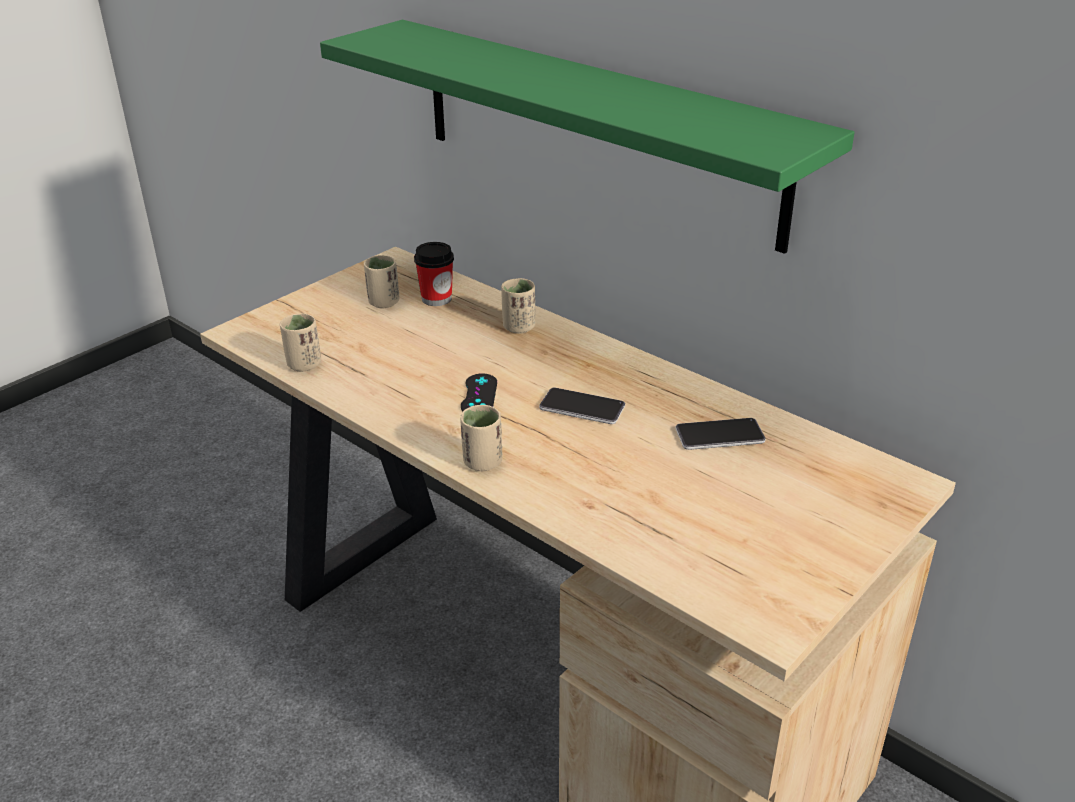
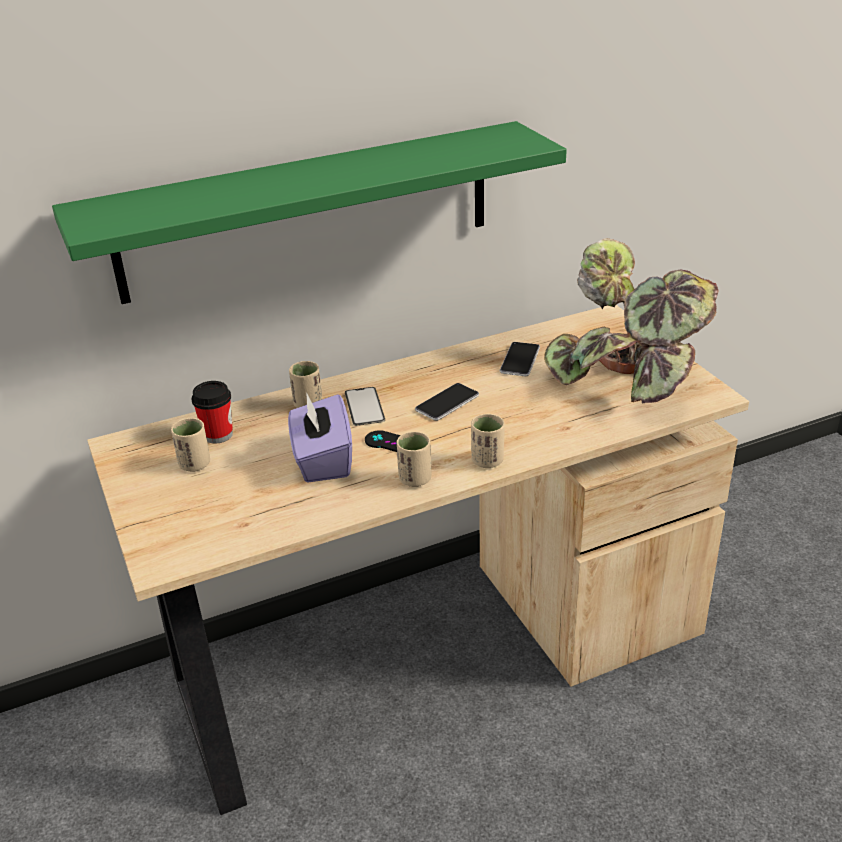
camera: 65 degrees left, 0 degrees up
beige cup [280,313,321,372] -> beige cup moved to [397,432,431,487]
none -> purple tissue box [288,392,352,482]
none -> phone [345,387,385,426]
none -> potted plant [544,239,718,404]

